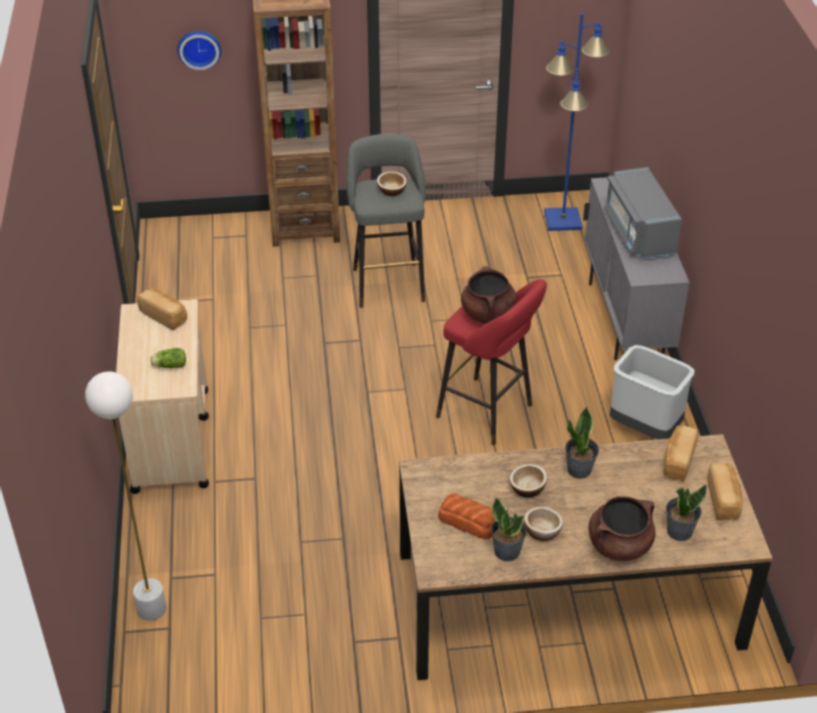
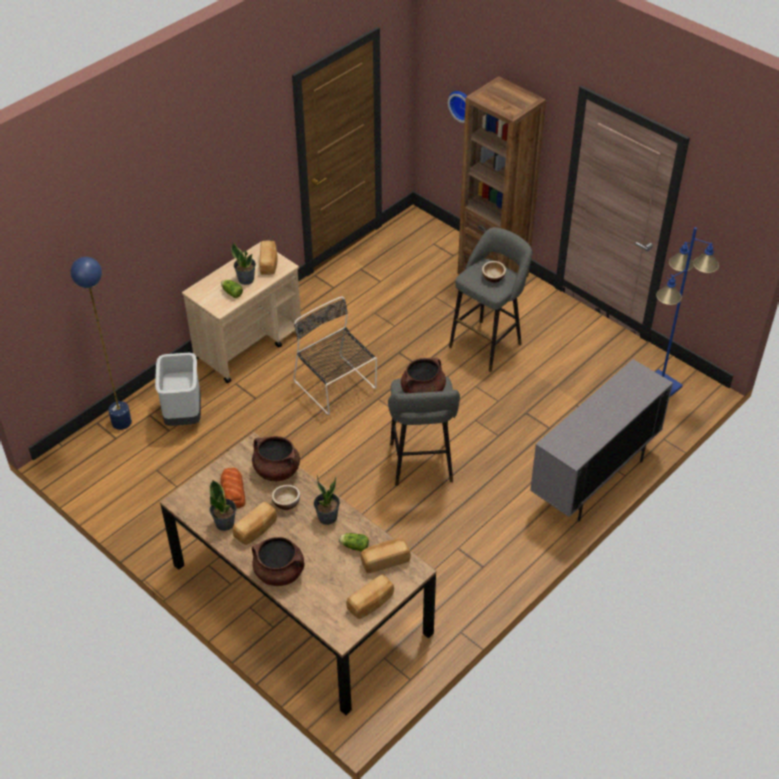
camera: 50 degrees right, 5 degrees up
white floor lamp [85,371,166,621] -> blue floor lamp [70,257,132,430]
red stool [436,279,547,445] -> grey stool [388,376,460,486]
bowl [524,507,563,541] -> bread [232,502,277,545]
grey microwave [604,167,682,259] -> none
grey trash can [610,345,695,439] -> grey trash can moved to [155,353,201,426]
potted plant [666,484,707,541] -> potted plant moved to [231,243,256,285]
none -> brown cooking pot [252,436,300,481]
none -> black chair [293,296,377,415]
none -> lettuce [339,533,369,552]

